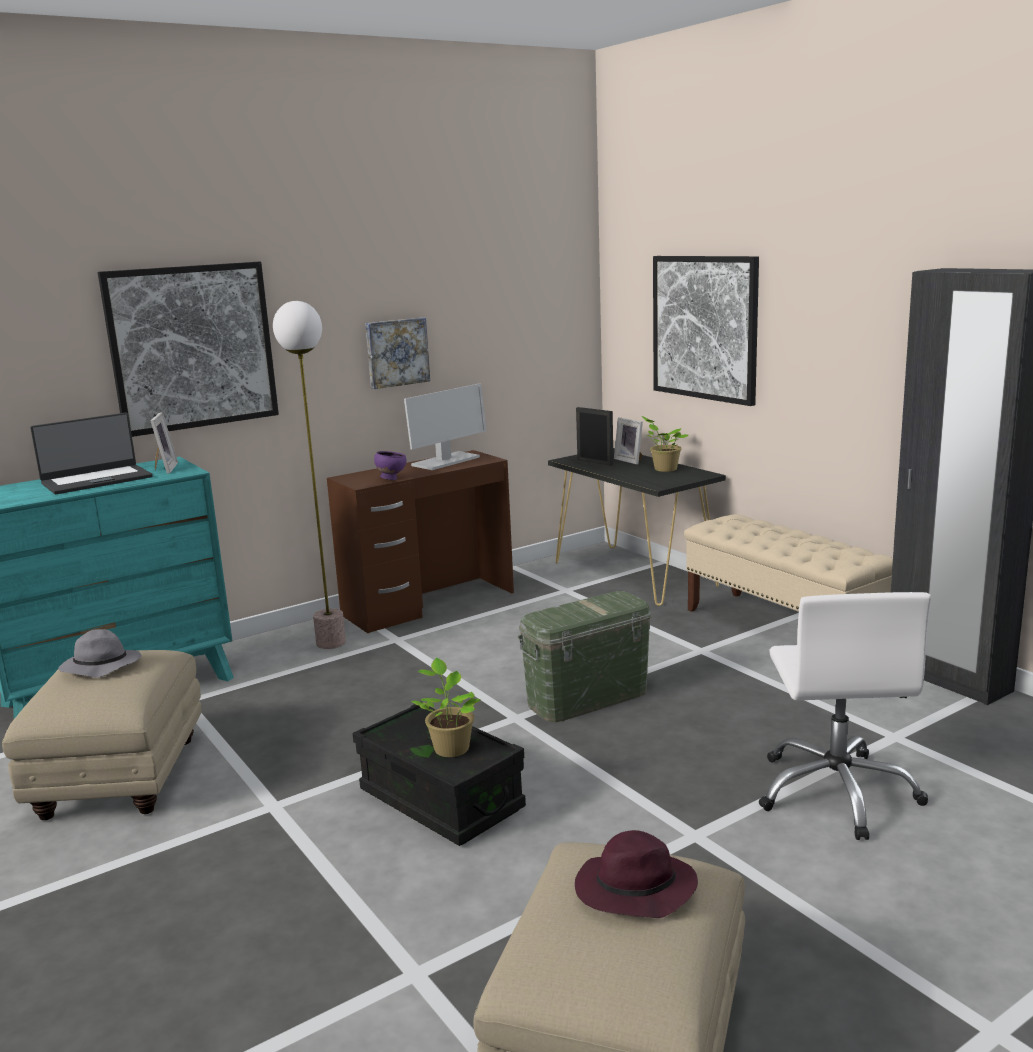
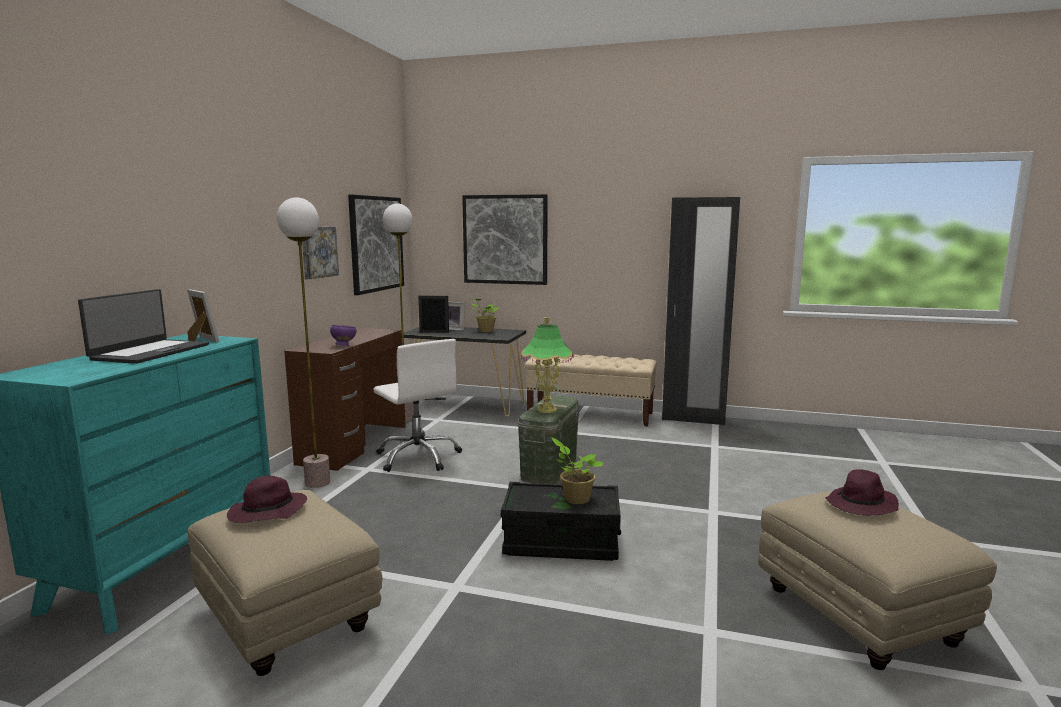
camera: 40 degrees left, 5 degrees down
grey hat [58,629,141,678] -> purple hat [227,475,307,523]
picture [98,262,279,437] -> picture moved to [348,195,404,295]
monitor [404,383,486,470] -> none
white office chair [759,592,931,840] -> white office chair moved to [373,339,462,472]
none -> floor lamp [383,203,414,421]
none -> table lamp [521,317,574,413]

